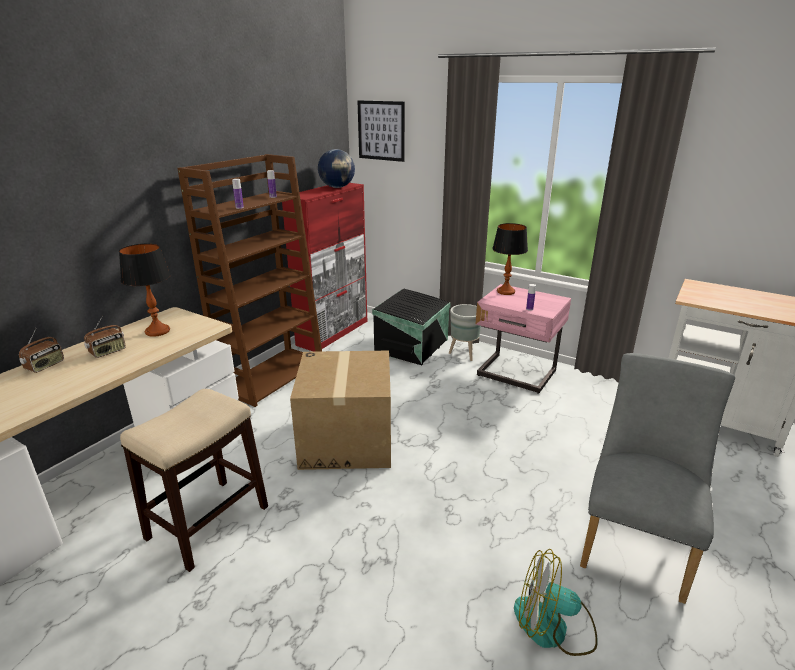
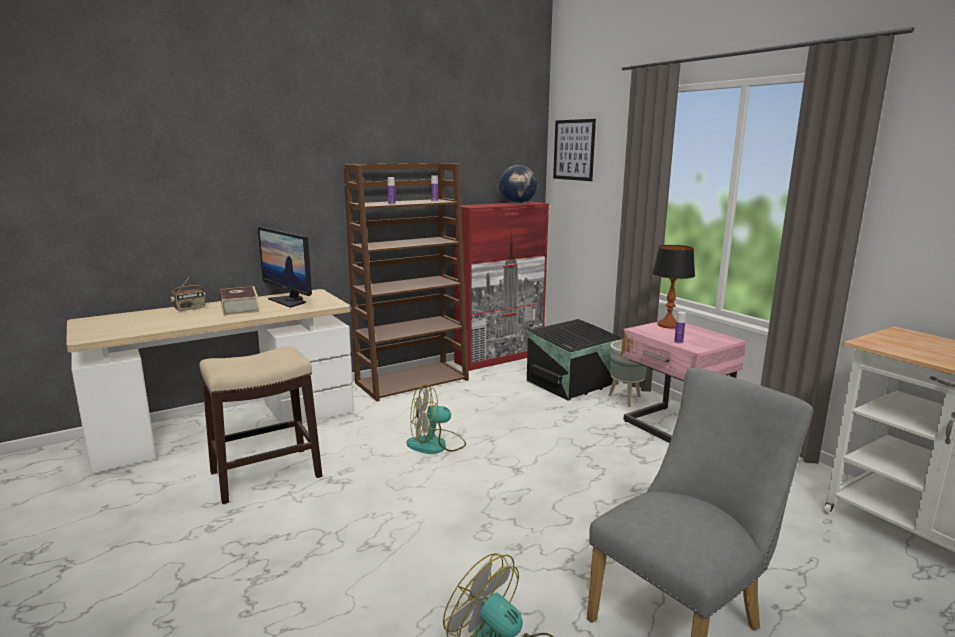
camera: 25 degrees right, 10 degrees down
radio [84,315,126,358] -> book [220,286,259,315]
table lamp [119,244,171,337] -> monitor [258,227,312,308]
cardboard box [290,351,391,470] -> fan [407,384,466,454]

